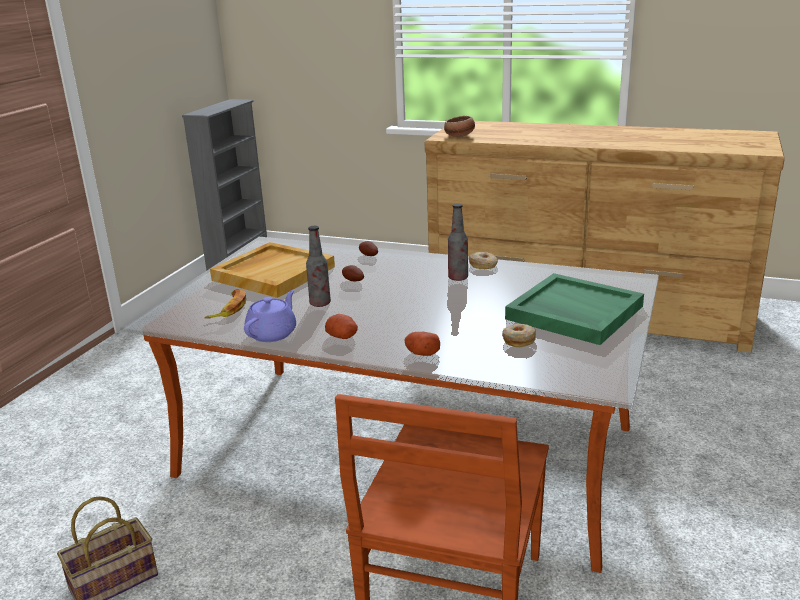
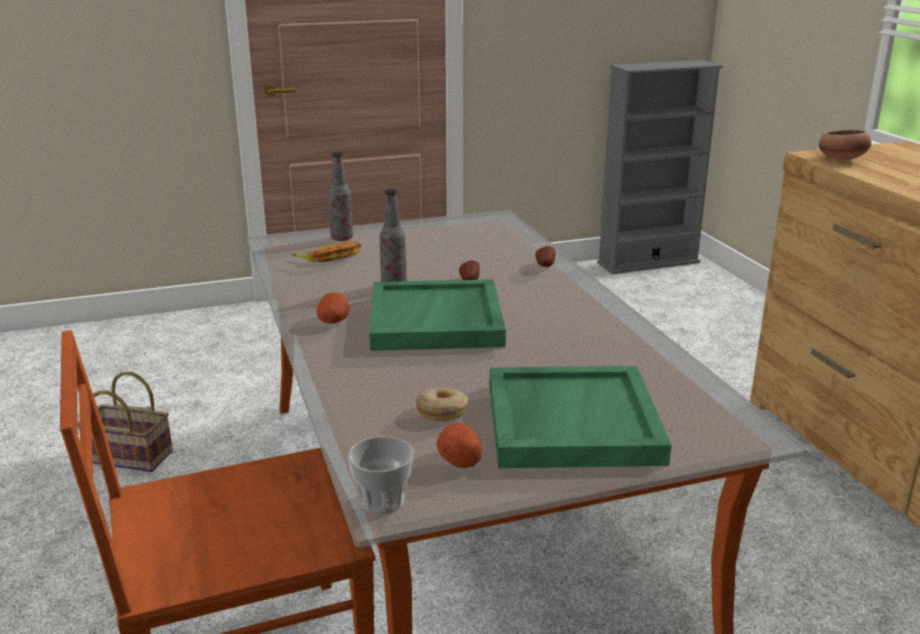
camera: 50 degrees right, 0 degrees up
beige tray [210,242,335,298] -> none
purple teapot [244,290,296,342] -> none
potato [404,332,440,356] -> potato moved to [437,423,482,468]
bottle [448,203,468,281] -> bottle moved to [328,152,353,241]
donut [468,252,498,269] -> none
none -> cup [348,436,414,514]
none -> green tray [369,279,506,351]

